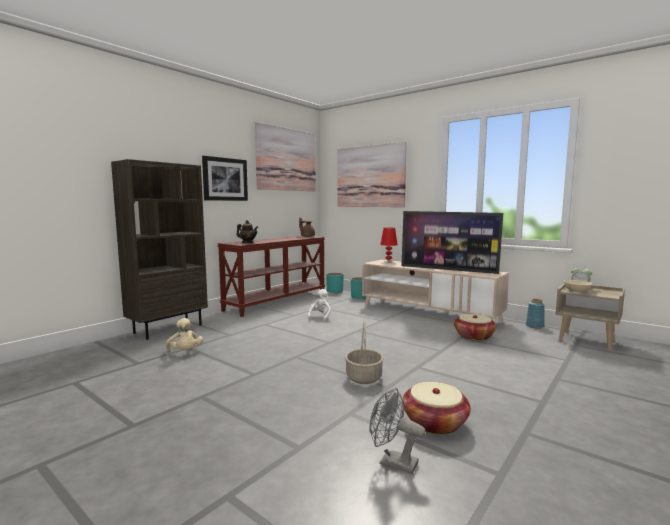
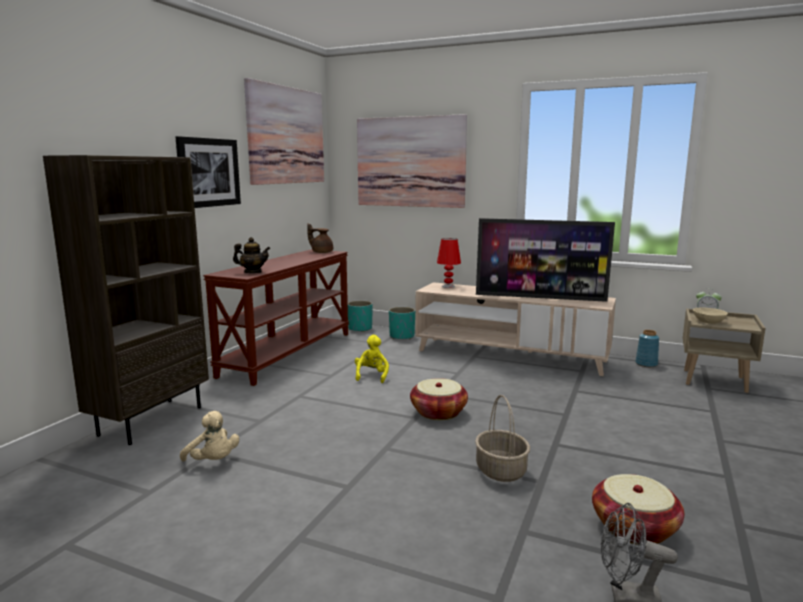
camera: 15 degrees left, 5 degrees up
white plush toy [307,289,331,322] -> yellow plush toy [355,335,389,383]
basket [454,314,496,341] -> basket moved to [410,378,468,420]

